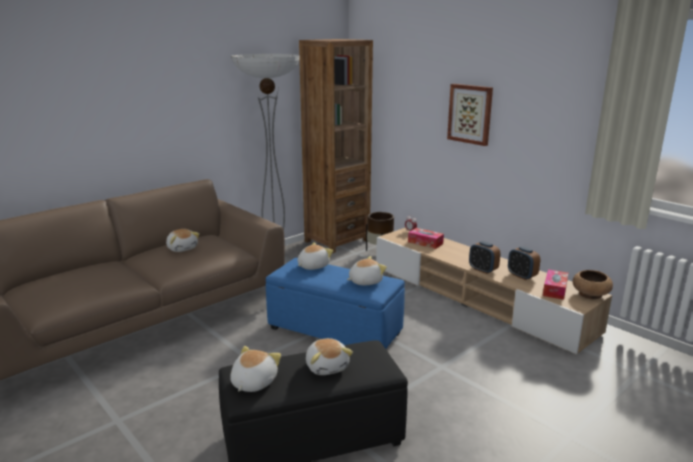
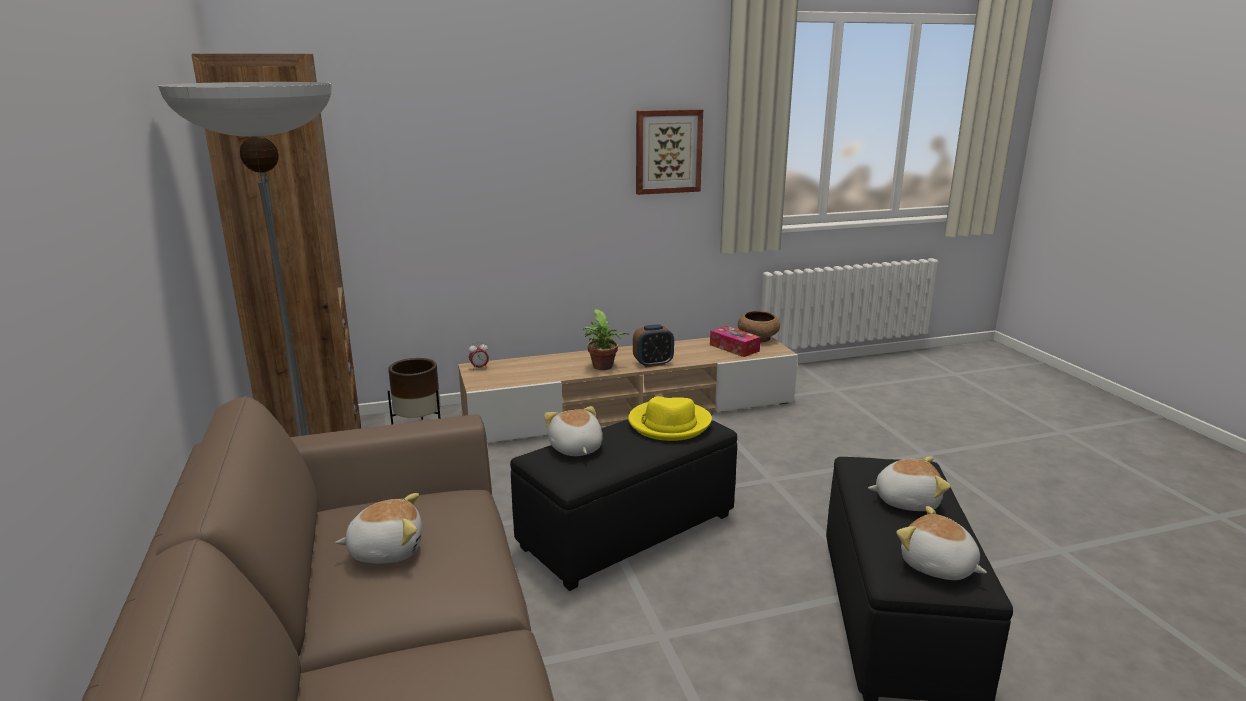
camera: 65 degrees left, 0 degrees up
blue ottoman [266,258,405,349] -> black ottoman [510,419,737,591]
plush toy [347,256,387,285] -> yellow hat [628,396,712,441]
tissue box [408,228,444,249] -> none
picture [447,84,493,146] -> picture moved to [636,109,703,195]
alarm clock [508,246,540,280] -> none
none -> potted plant [583,309,629,370]

